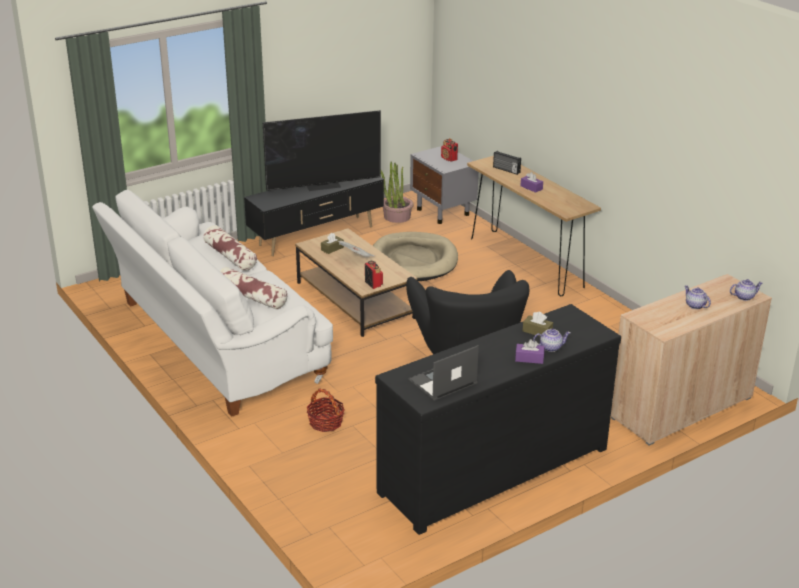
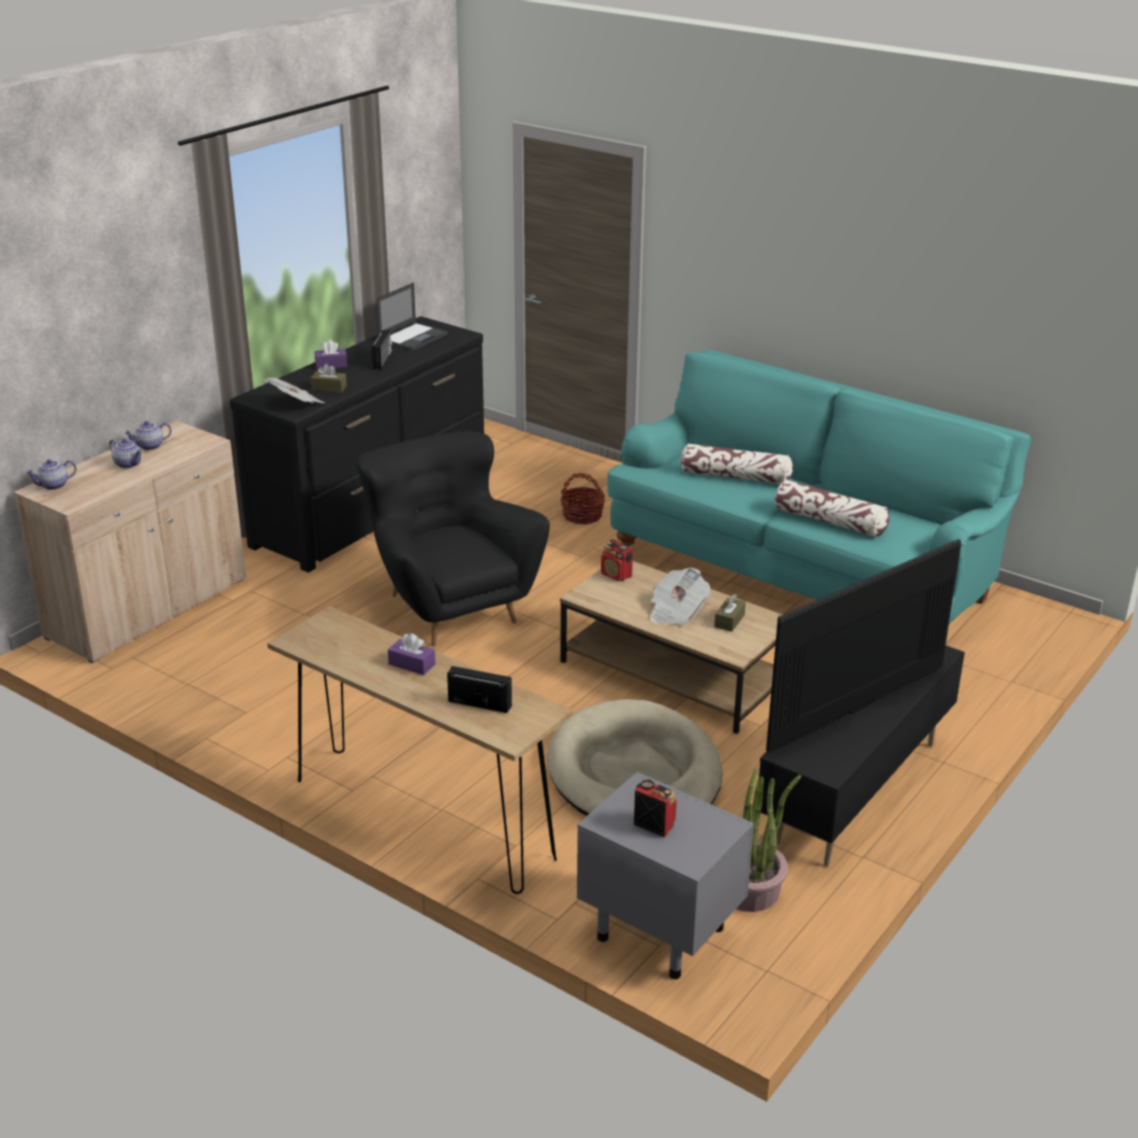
camera: 160 degrees right, 0 degrees up
white sofa [92,190,333,417] -> turquoise sofa [607,349,1031,624]
teapot [533,329,570,352] -> teapot moved to [124,421,171,450]
none -> newspaper [265,378,325,403]
none -> radio [372,330,392,370]

